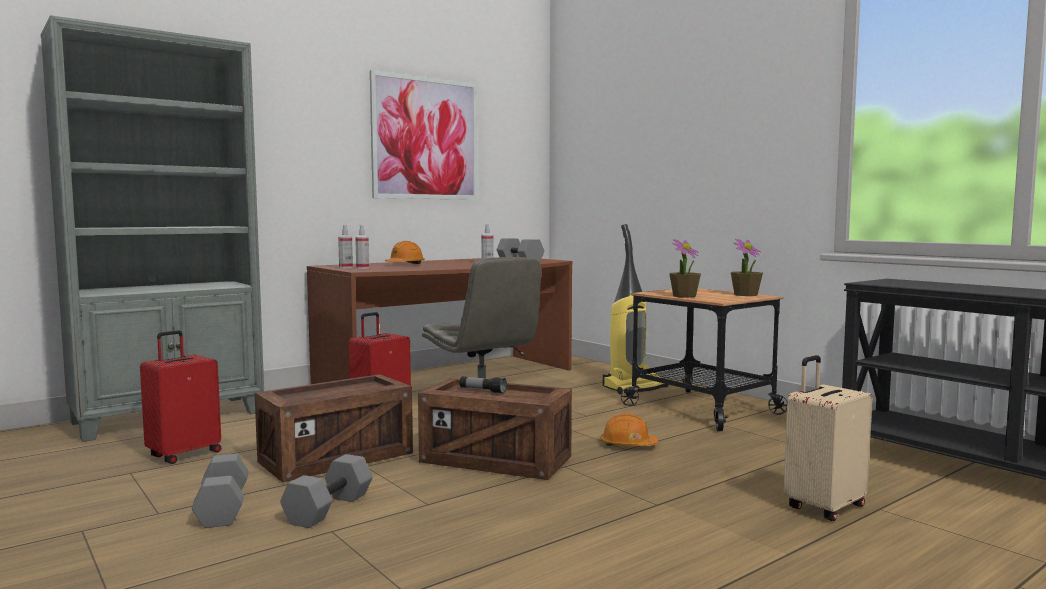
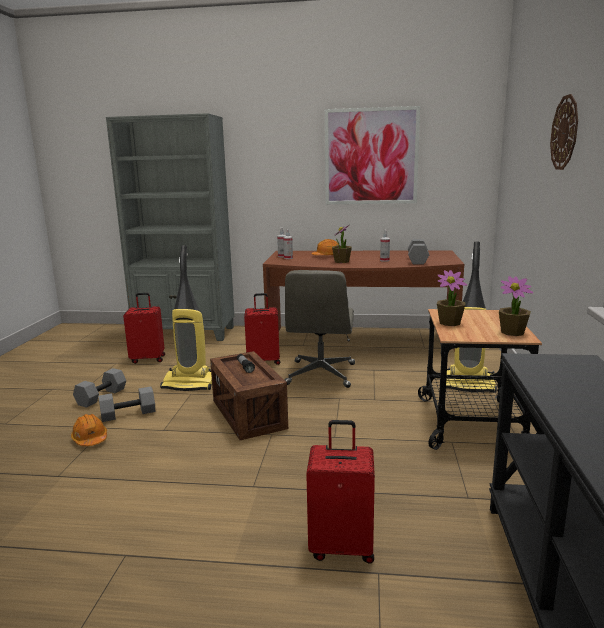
camera: 45 degrees right, 10 degrees up
crate [255,374,413,483] -> vacuum cleaner [160,245,212,391]
orange hard hat [600,413,658,446] -> orange hard hat moved to [71,414,107,446]
beige suitcase [784,355,872,521] -> red suitcase [306,420,375,564]
none -> potted plant [332,225,352,263]
none -> wall clock [550,94,578,170]

